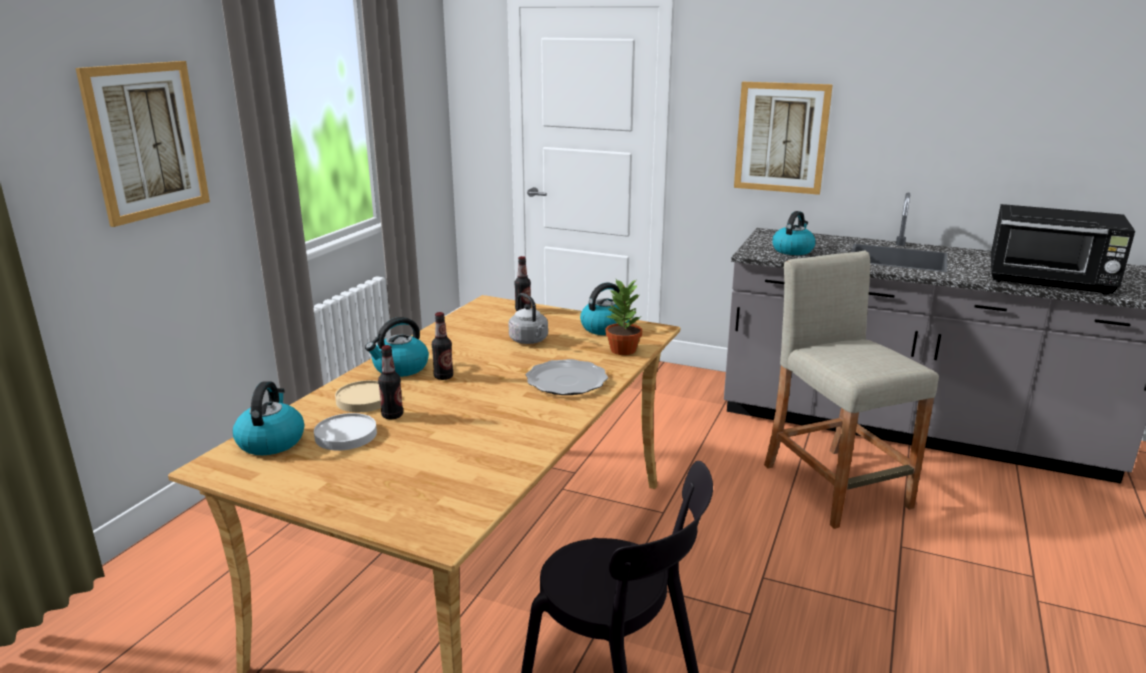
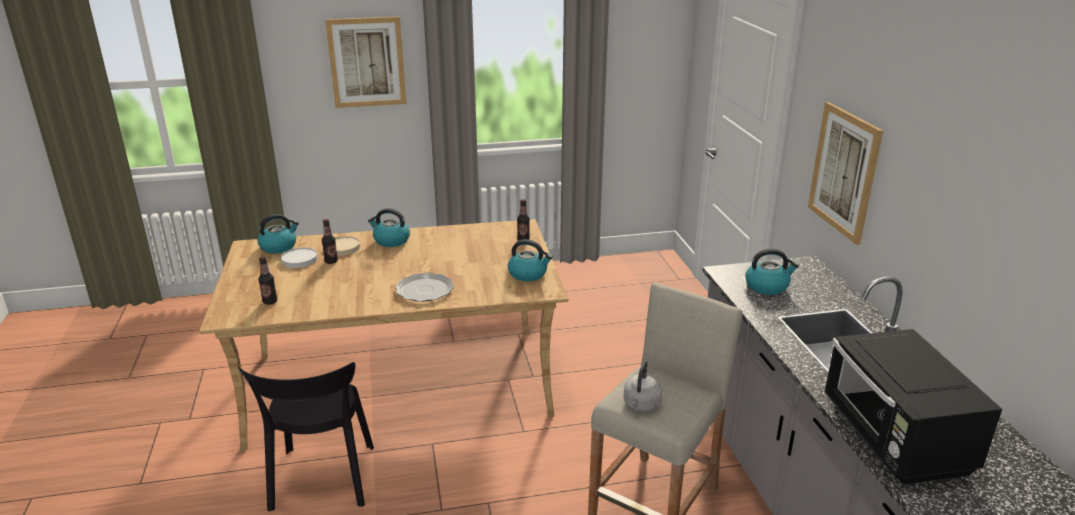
camera: 55 degrees right, 5 degrees up
bottle [432,312,453,380] -> bottle moved to [258,256,277,305]
grey kettle [508,293,548,344] -> grey kettle moved to [624,361,662,412]
potted plant [605,279,642,355] -> none

